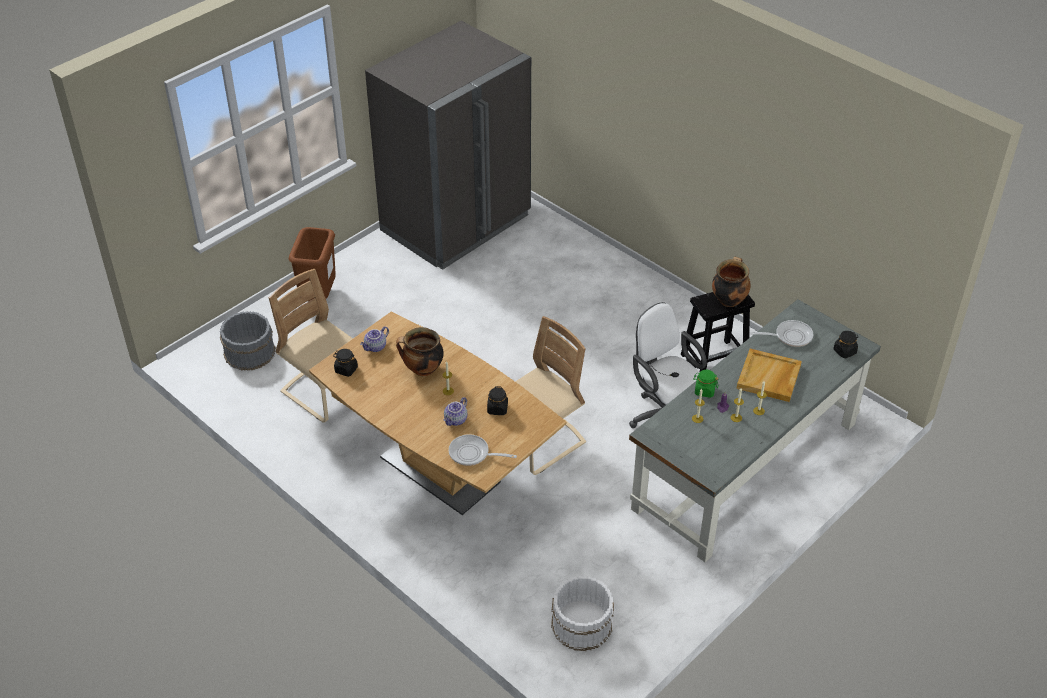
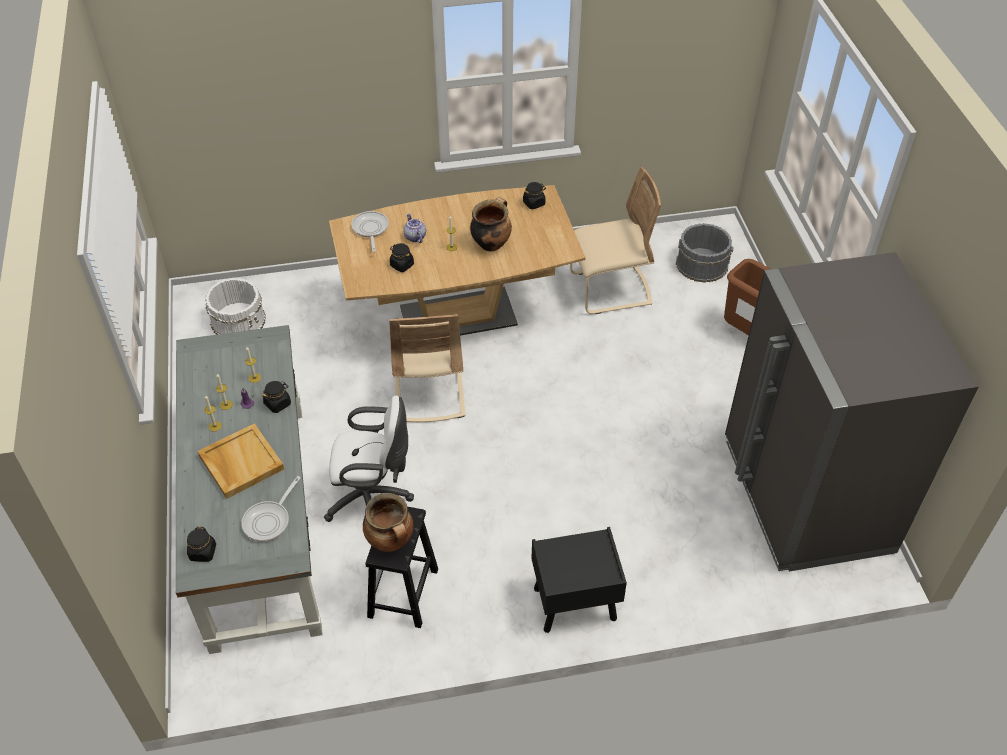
camera: 125 degrees right, 5 degrees up
teapot [360,326,389,352] -> none
frying pan [449,434,517,466] -> frying pan turned 60 degrees counterclockwise [352,211,389,252]
green jar [693,370,718,398] -> black jar [262,381,291,413]
none -> black nightstand [531,527,627,633]

